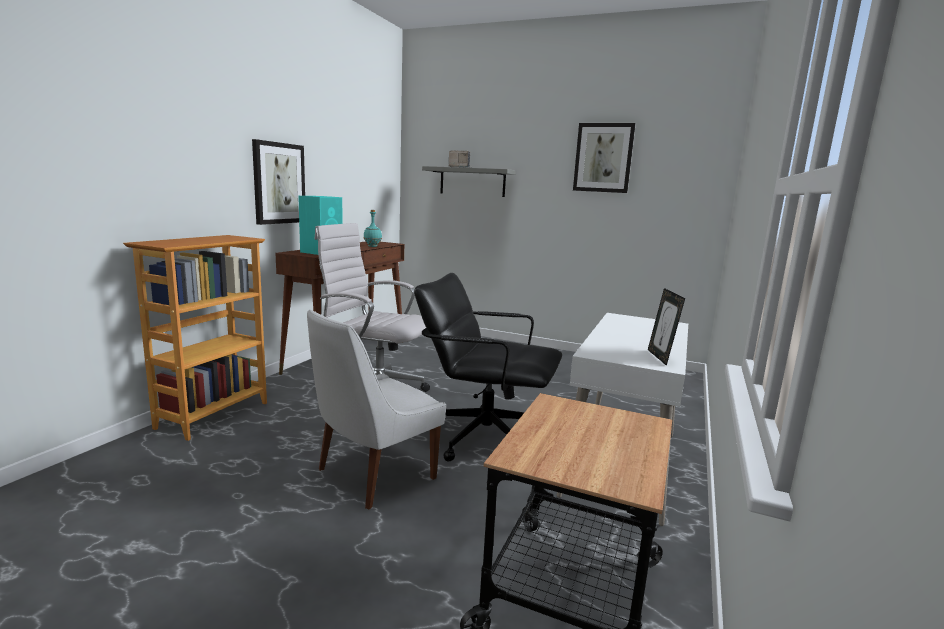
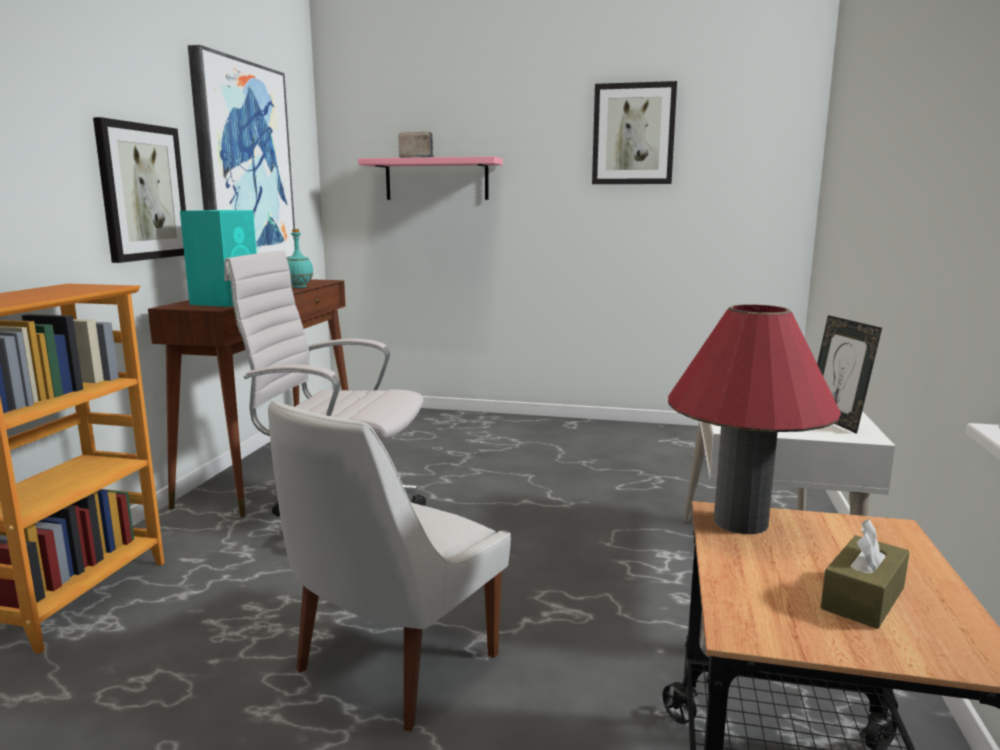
camera: 10 degrees left, 0 degrees up
black office chair [414,273,562,462] -> none
grey shelf [422,166,516,197] -> pink shelf [358,157,503,200]
none -> picture [188,45,295,258]
none -> red table lamp [668,304,841,534]
none -> brown tissue box [820,519,910,629]

